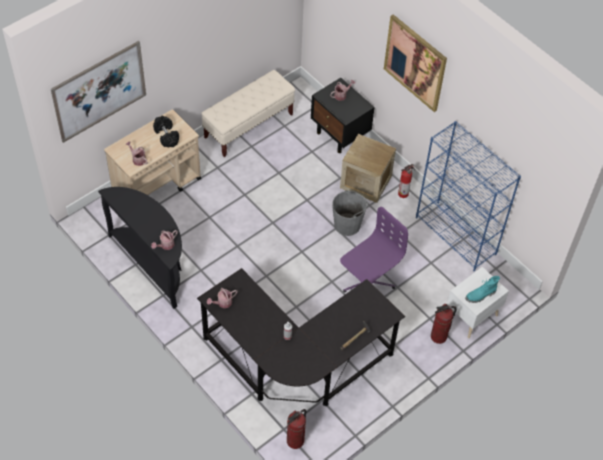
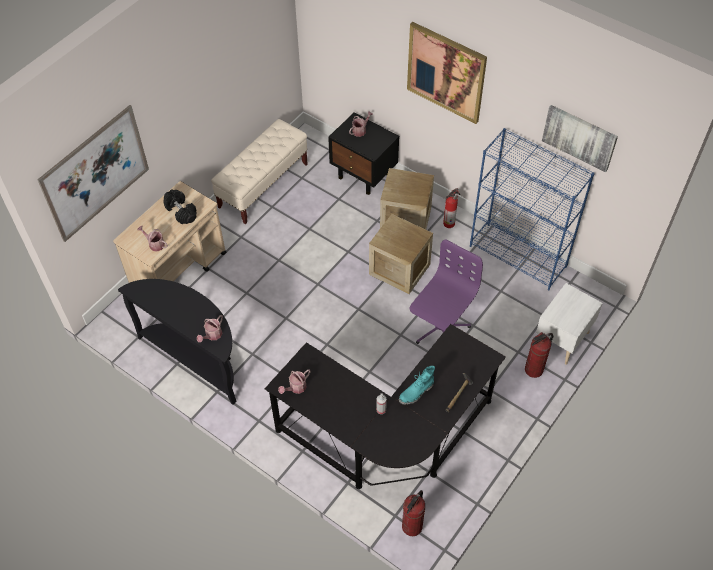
camera: 10 degrees left, 0 degrees up
grey bucket [332,190,368,236] -> crate [369,214,433,294]
turquoise boot [465,276,500,303] -> turquoise boot moved to [399,366,435,405]
none -> picture [542,105,618,172]

